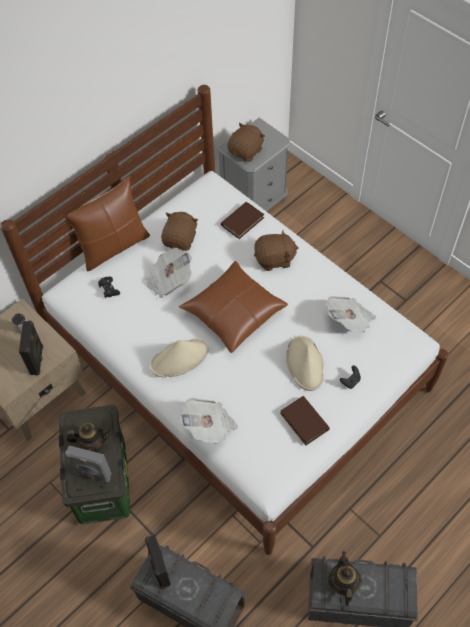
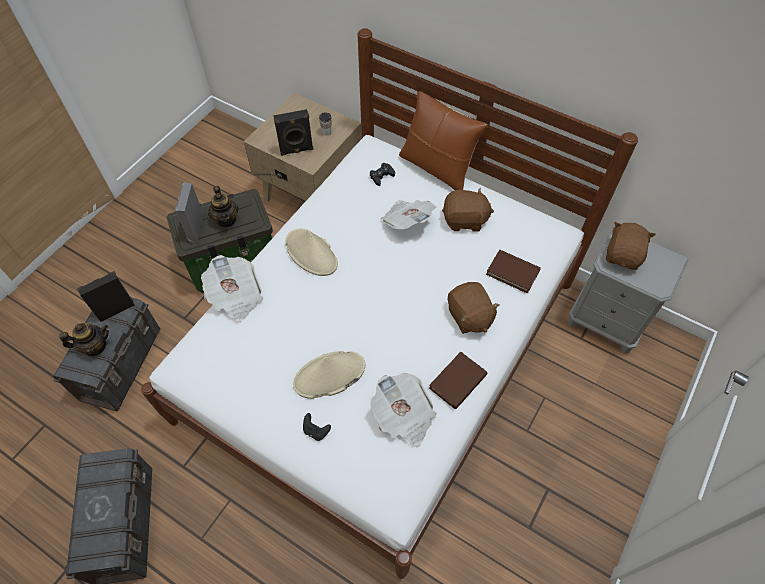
camera: 75 degrees right, 0 degrees up
brown pillow [179,261,288,353] -> none
brown plush toy [227,122,265,162] -> brown plush toy turned 90 degrees counterclockwise [606,222,656,270]
brown book [280,396,330,445] -> brown book moved to [429,352,487,409]
teapot [328,551,362,606] -> teapot moved to [59,323,109,356]

